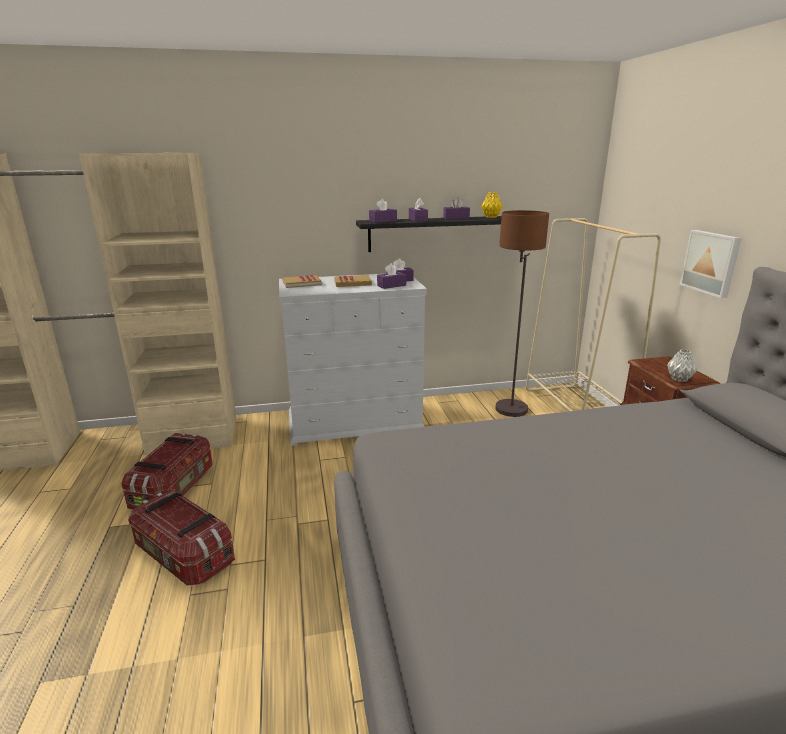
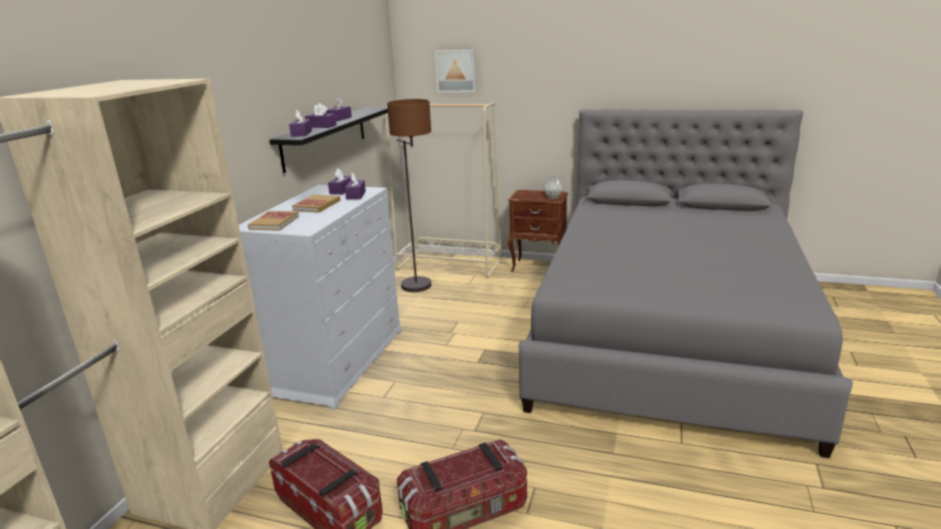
camera: 60 degrees left, 0 degrees up
yellow vase [481,192,503,218] -> none
picture [680,230,742,298] -> picture moved to [435,50,476,92]

